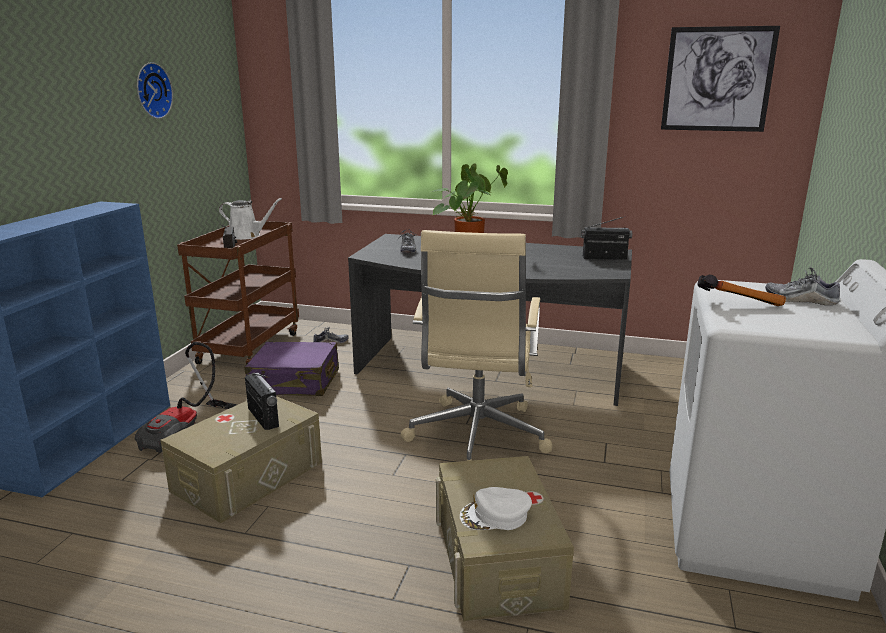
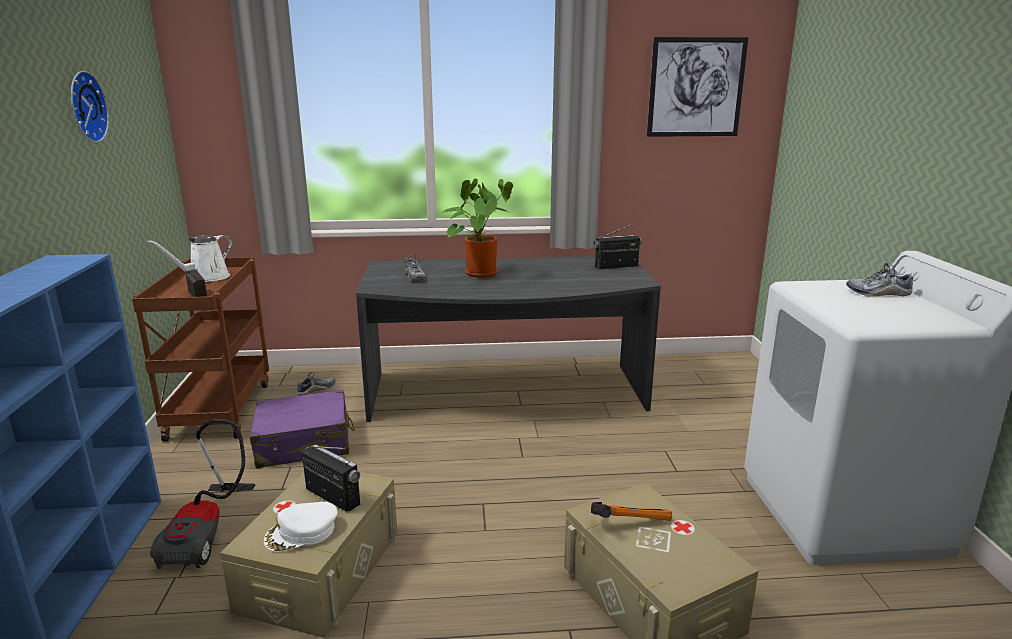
camera: 20 degrees left, 0 degrees up
white watering can [219,198,282,240] -> white watering can turned 135 degrees clockwise [147,235,233,282]
beige office chair [401,230,552,461] -> none
white cap [460,487,532,530] -> white cap moved to [264,502,337,552]
hammer [697,275,786,306] -> hammer moved to [591,502,672,521]

